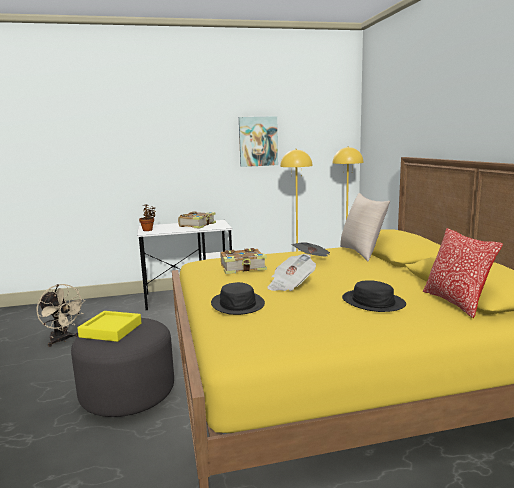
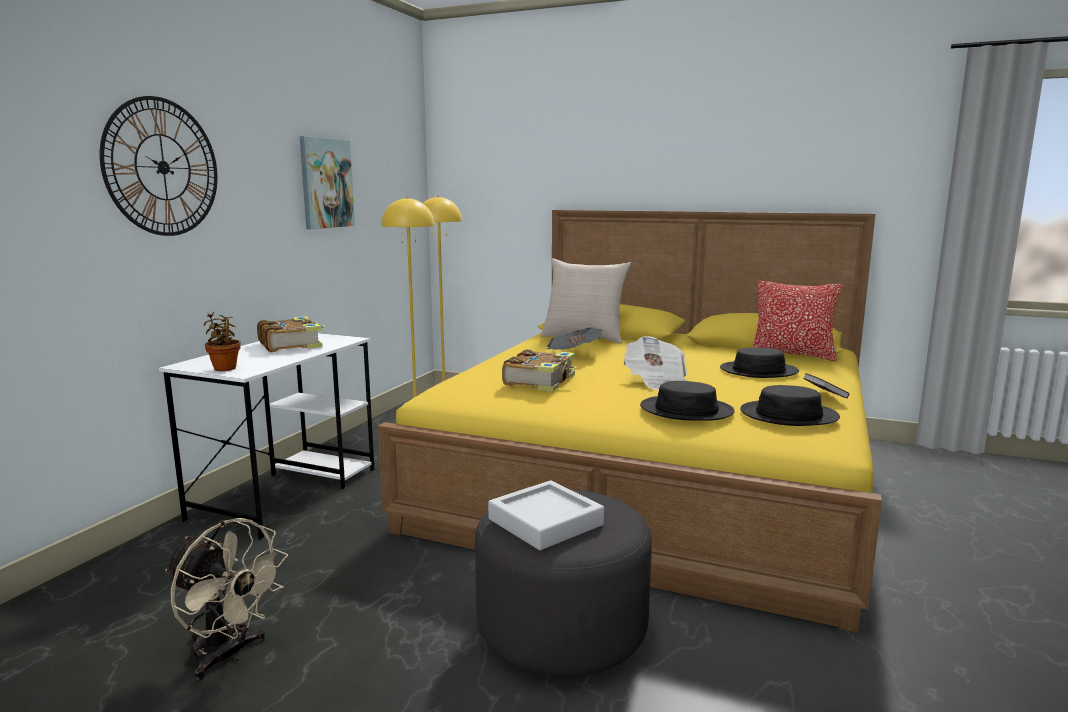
camera: 55 degrees left, 0 degrees up
beige fan [36,284,85,347] -> beige fan turned 45 degrees clockwise [165,518,288,681]
yellow tray [77,311,142,342] -> grey tray [488,480,604,550]
none -> wall clock [100,96,217,236]
none -> black hat [740,385,840,426]
none -> book [803,373,849,399]

